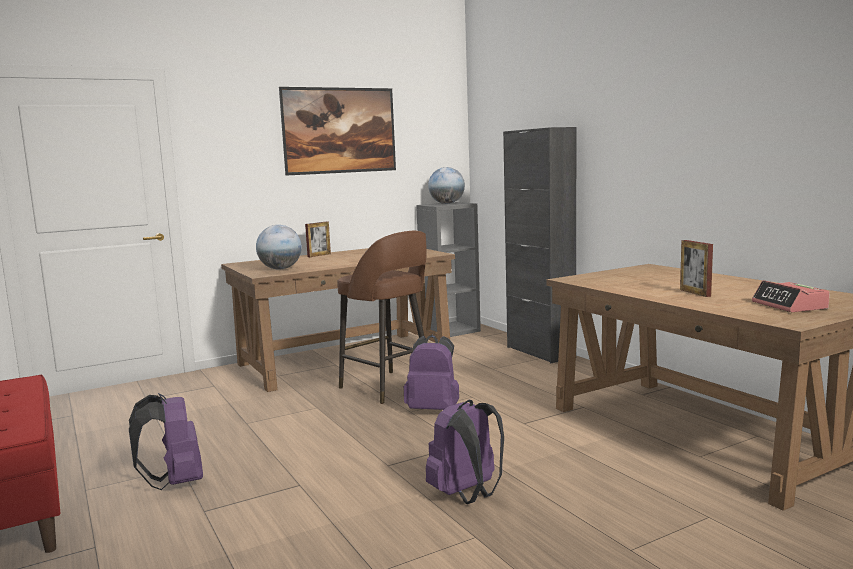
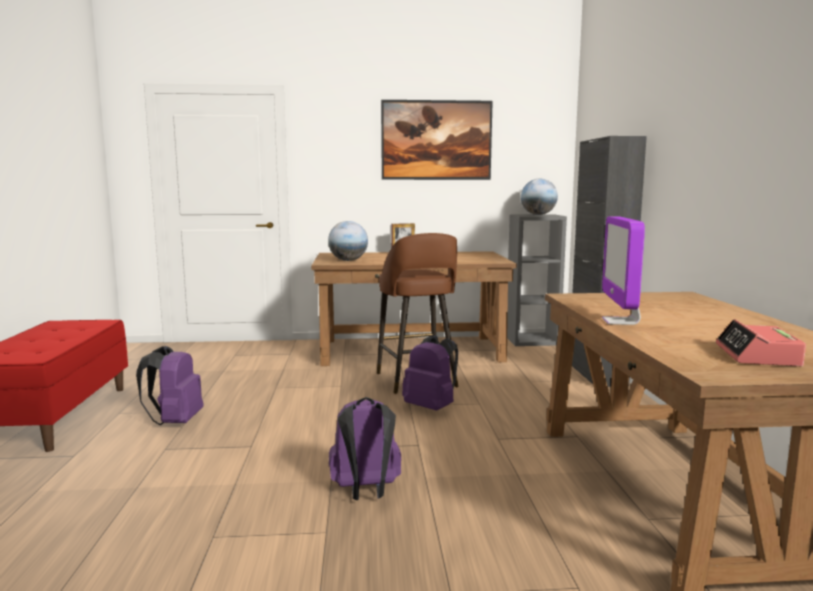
camera: 25 degrees right, 0 degrees up
picture frame [680,240,713,297] -> none
none -> monitor [602,216,645,325]

